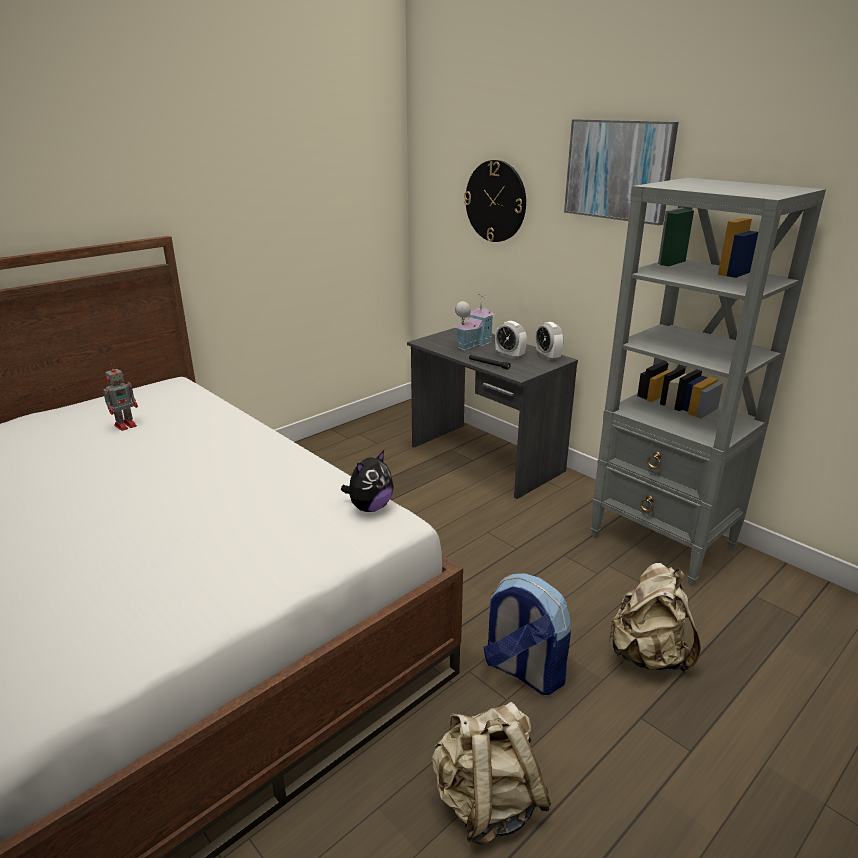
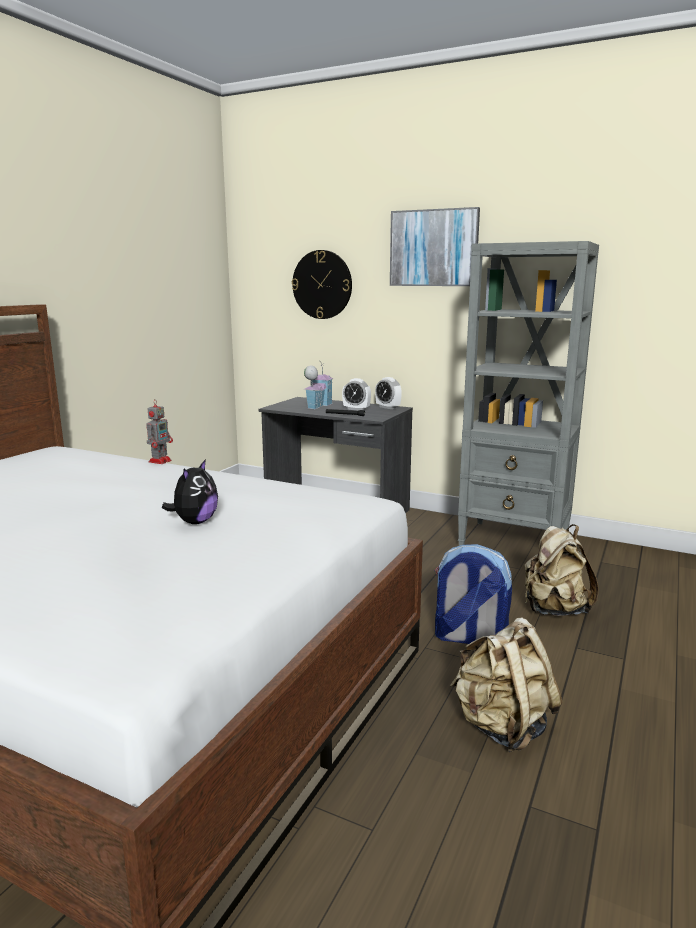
camera: 20 degrees left, 10 degrees down
toy robot [103,363,138,431] -> toy robot moved to [146,399,173,464]
plush toy [341,450,394,512] -> plush toy moved to [162,459,218,524]

